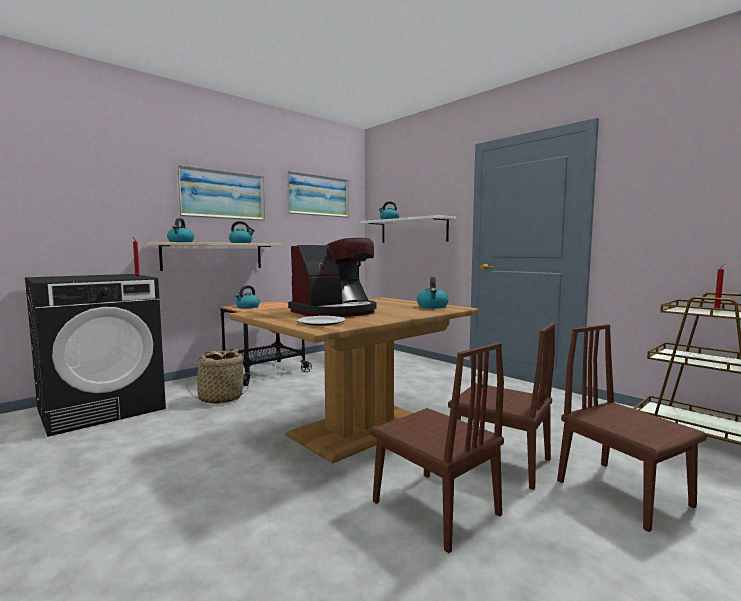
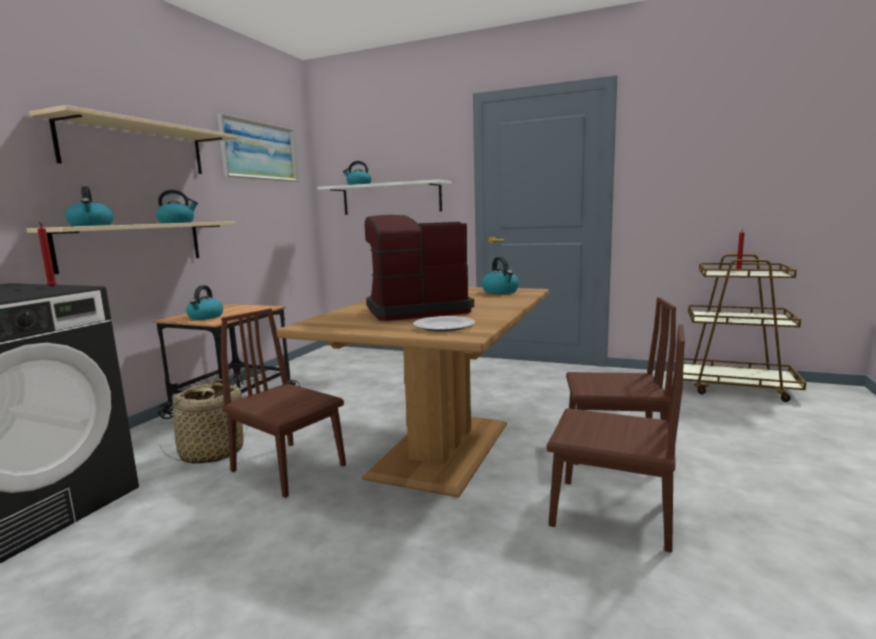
camera: 25 degrees left, 5 degrees up
picture [176,165,265,221] -> beige shelf [29,105,239,174]
coffee machine [288,238,376,317] -> coffee machine turned 135 degrees counterclockwise [365,215,474,321]
brown chair [557,324,707,532] -> brown chair moved to [221,308,346,498]

